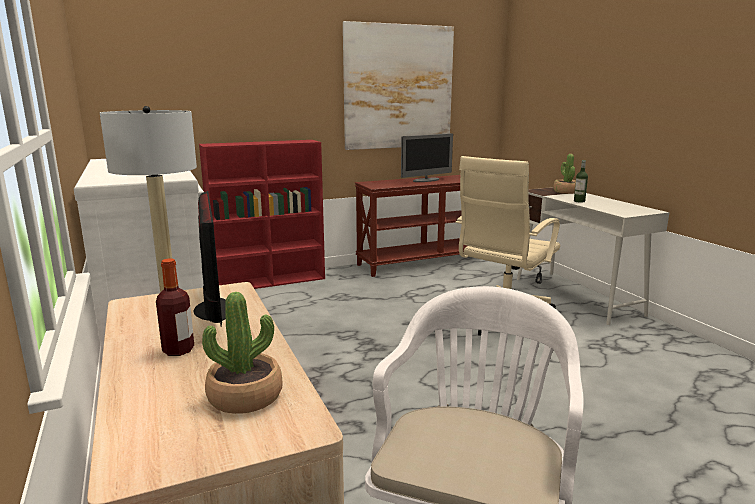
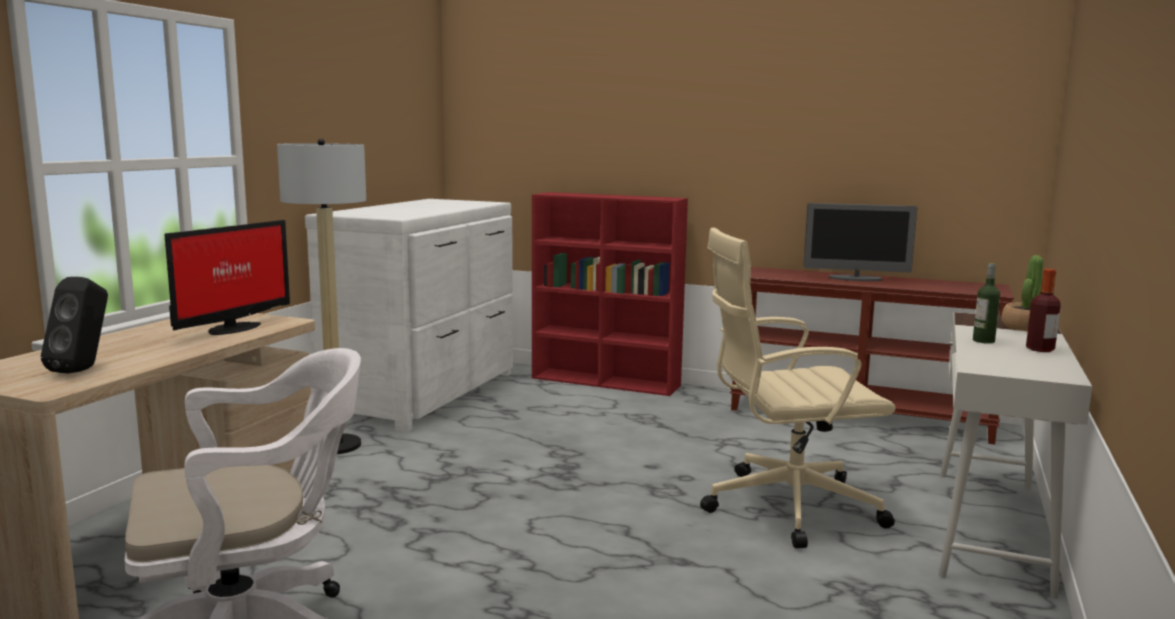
camera: 45 degrees right, 5 degrees down
bottle [156,258,194,356] -> bottle moved to [1026,269,1061,352]
potted plant [202,292,283,414] -> black speaker [41,277,108,374]
picture [343,21,454,150] -> none

